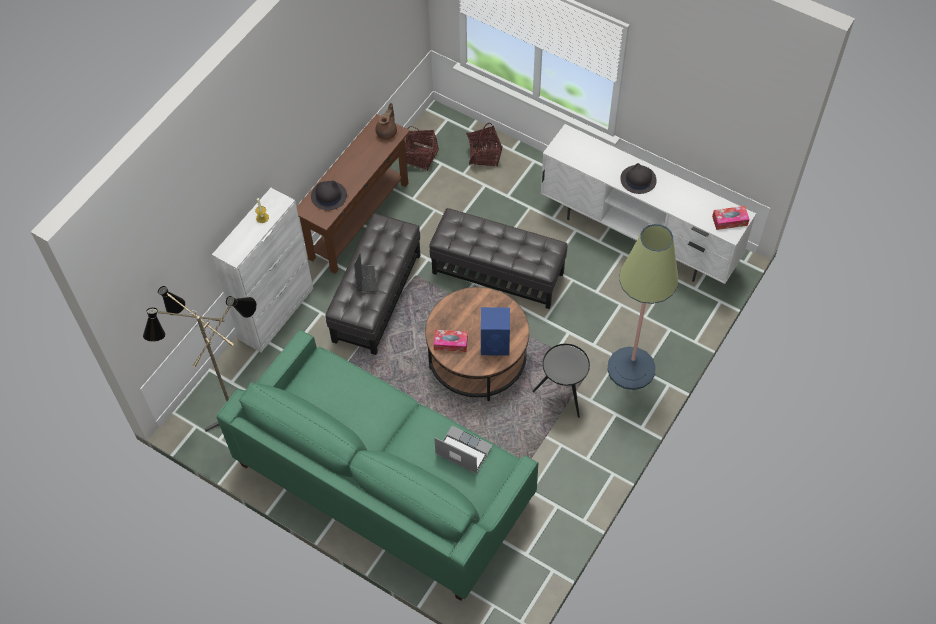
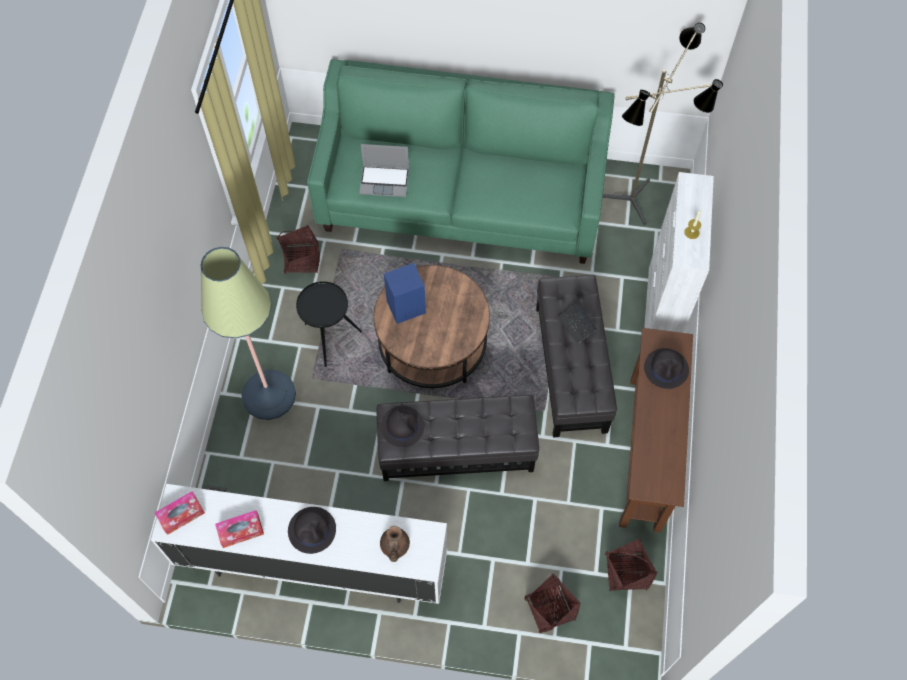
camera: 155 degrees right, 5 degrees up
brown teapot [376,103,397,140] -> brown teapot moved to [380,526,410,562]
tissue box [433,330,468,352] -> tissue box moved to [215,510,264,548]
none -> basket [276,225,320,274]
none -> black hat [380,405,424,447]

